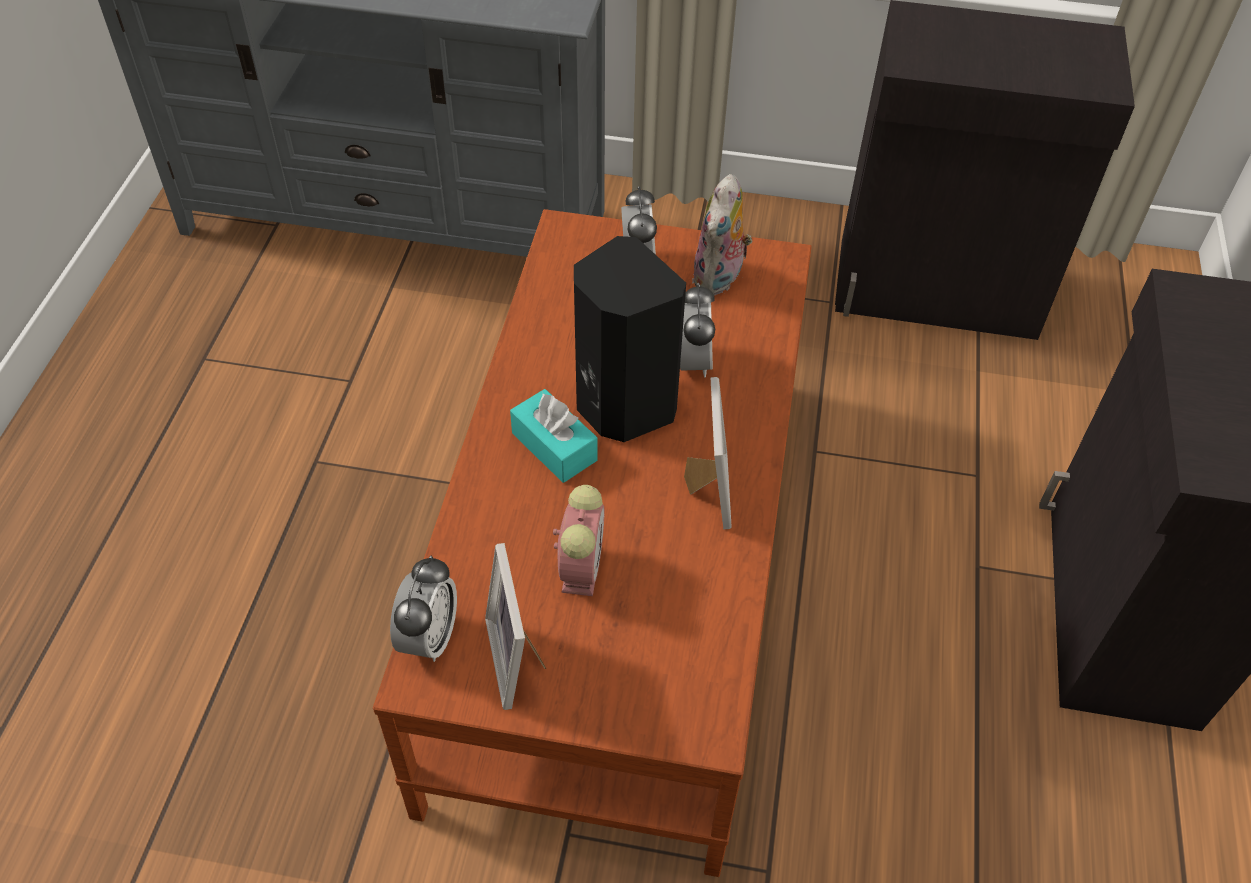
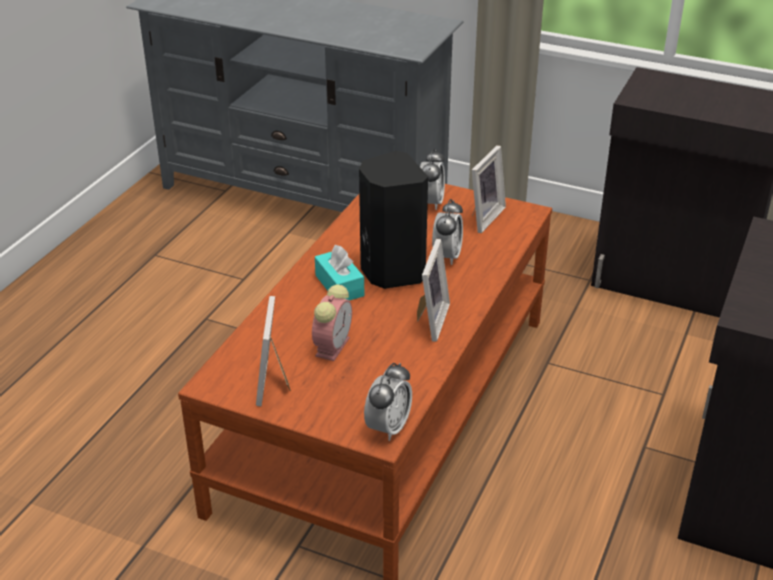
camera: 15 degrees right, 15 degrees down
alarm clock [390,556,457,662] -> alarm clock moved to [364,363,412,441]
plush toy [692,174,752,295] -> picture frame [472,145,506,233]

